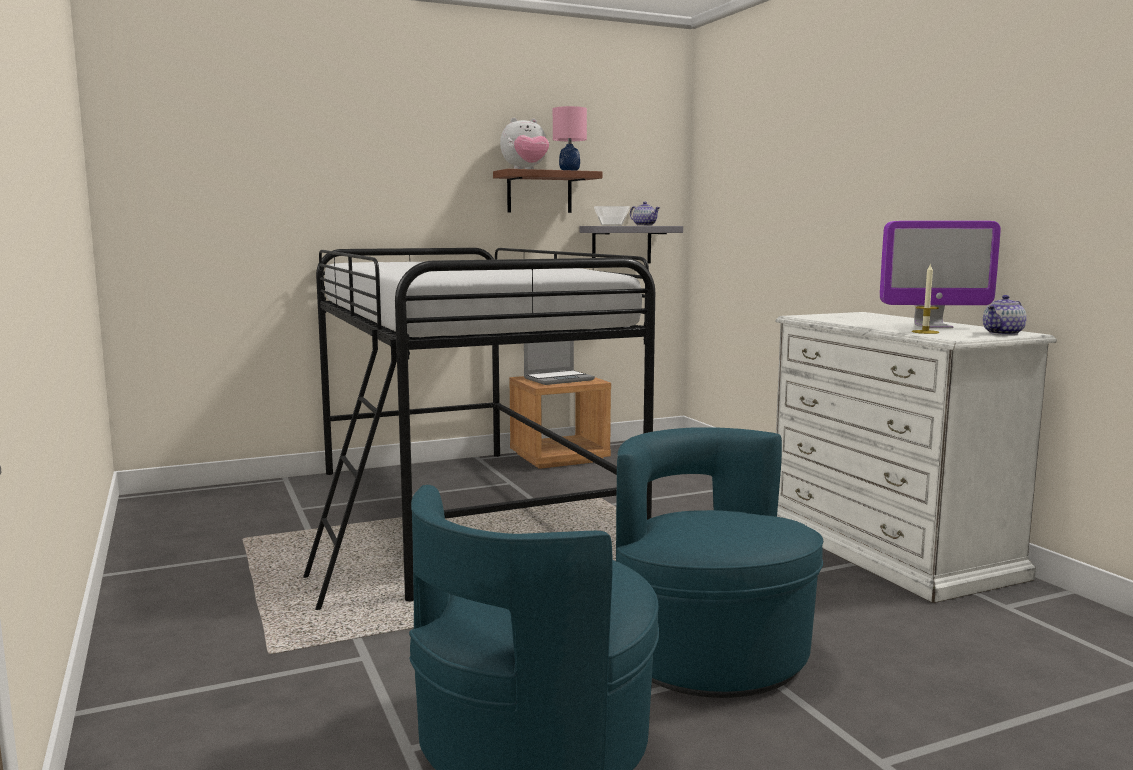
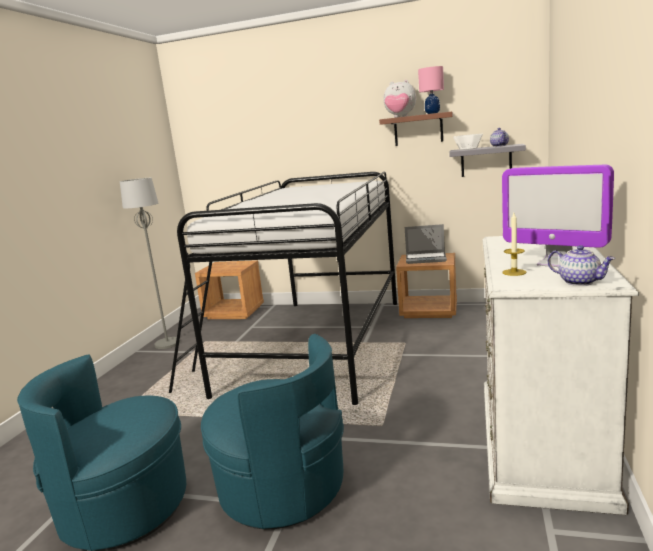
camera: 40 degrees right, 5 degrees up
turquoise armchair [616,427,823,698] -> turquoise armchair turned 105 degrees clockwise [201,334,344,529]
teapot [983,295,1027,335] -> teapot turned 135 degrees counterclockwise [548,245,615,286]
none -> grey floor lamp [120,178,180,349]
none -> brown nightstand [195,260,264,319]

